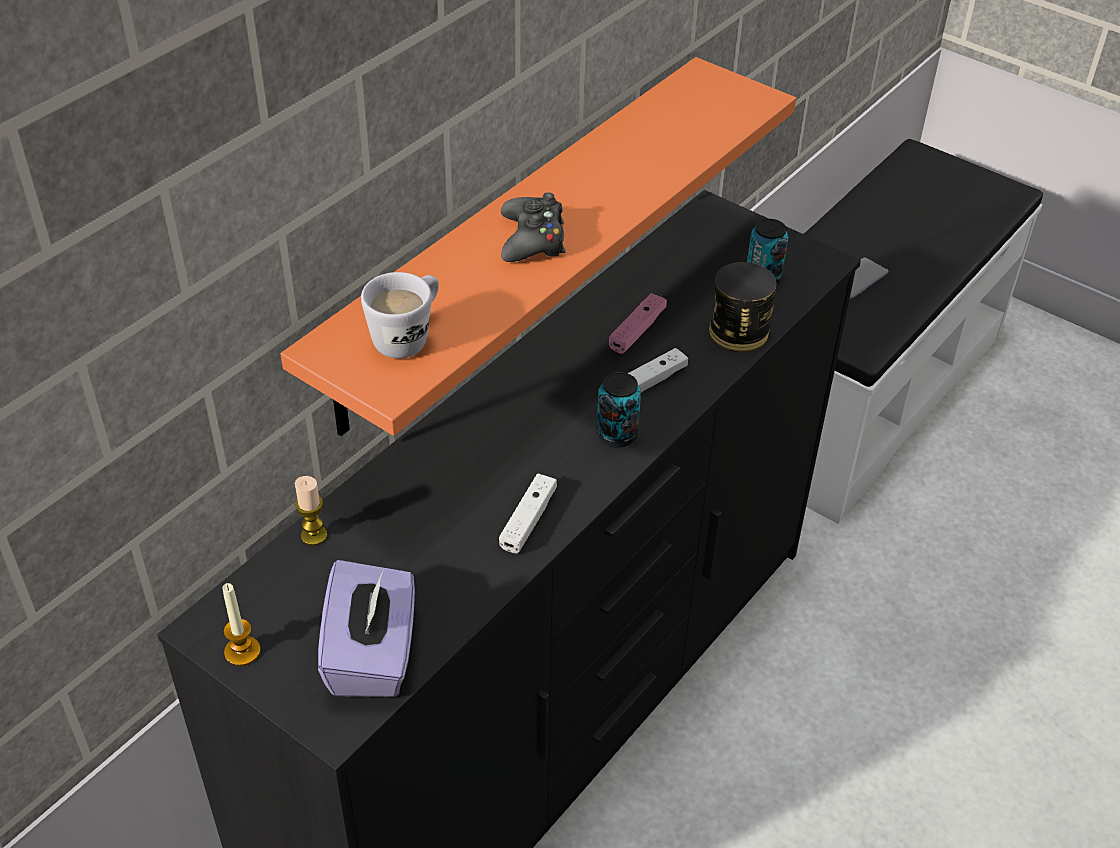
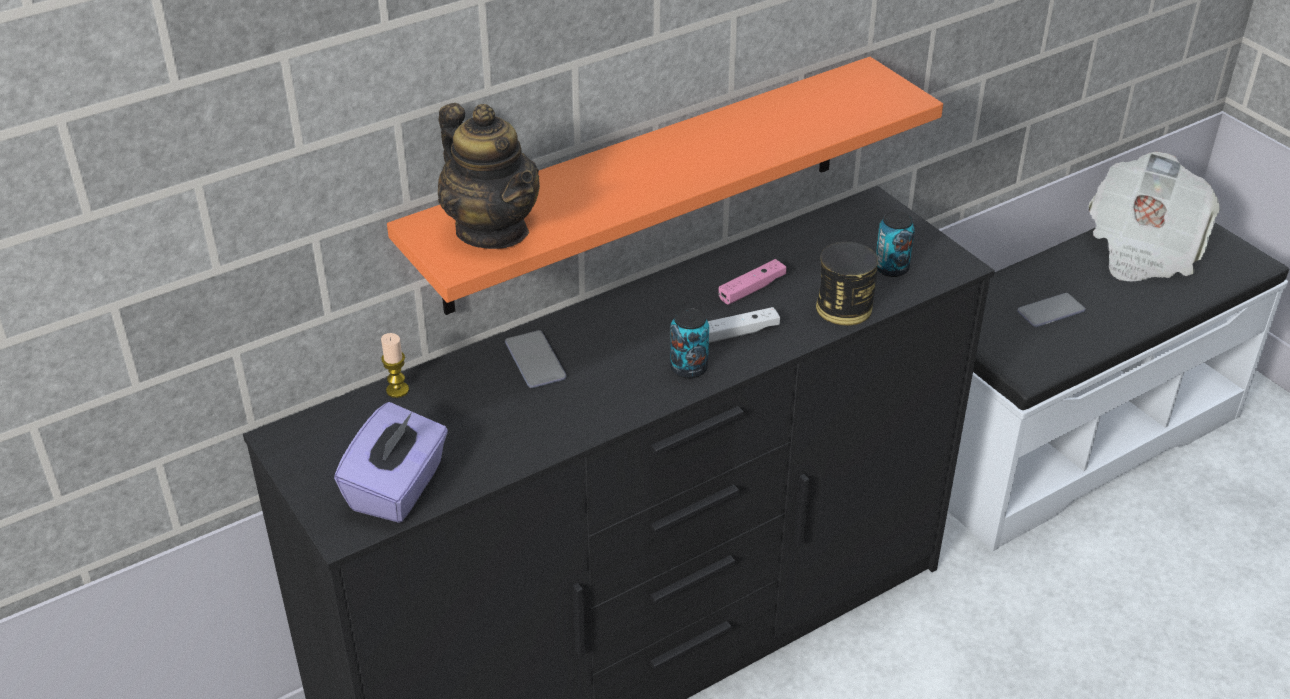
camera: 20 degrees right, 5 degrees down
candle [222,583,261,666] -> none
white mug [361,272,439,359] -> teapot [438,103,540,249]
white game controller [499,474,557,554] -> none
black game controller [501,192,566,262] -> none
none -> phone [505,330,566,388]
none -> newspaper [1088,152,1220,282]

